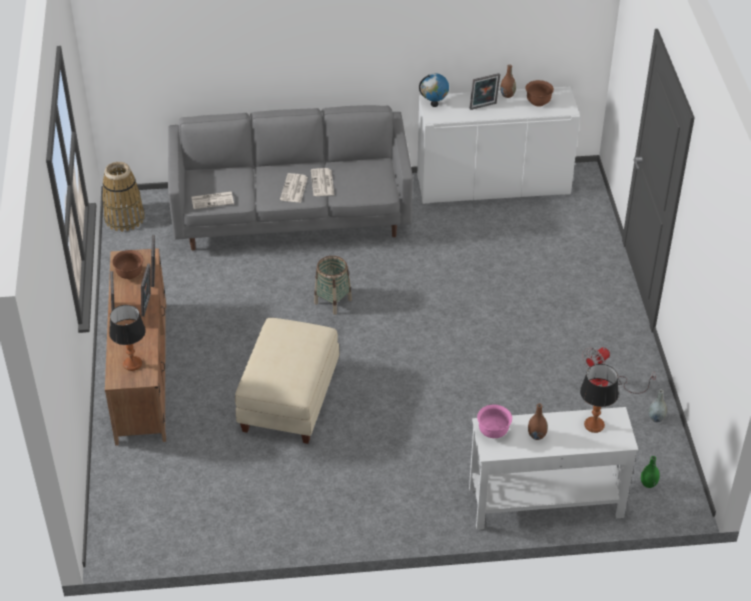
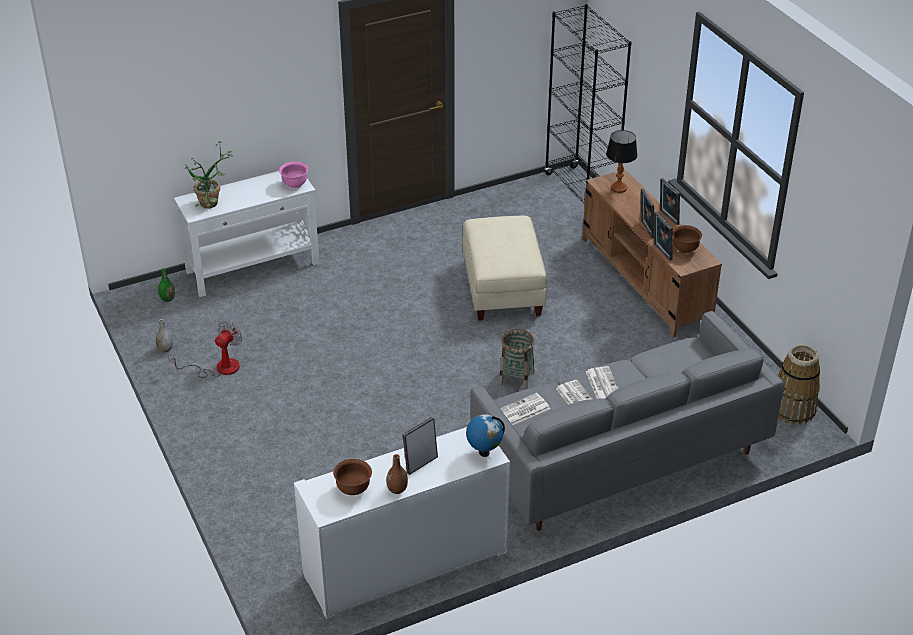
camera: 160 degrees right, 5 degrees down
newspaper [191,192,234,209] -> newspaper moved to [500,393,550,425]
brown vase [528,404,548,440] -> none
table lamp [580,364,619,433] -> potted plant [185,141,233,209]
none -> black bookcase [544,4,632,205]

